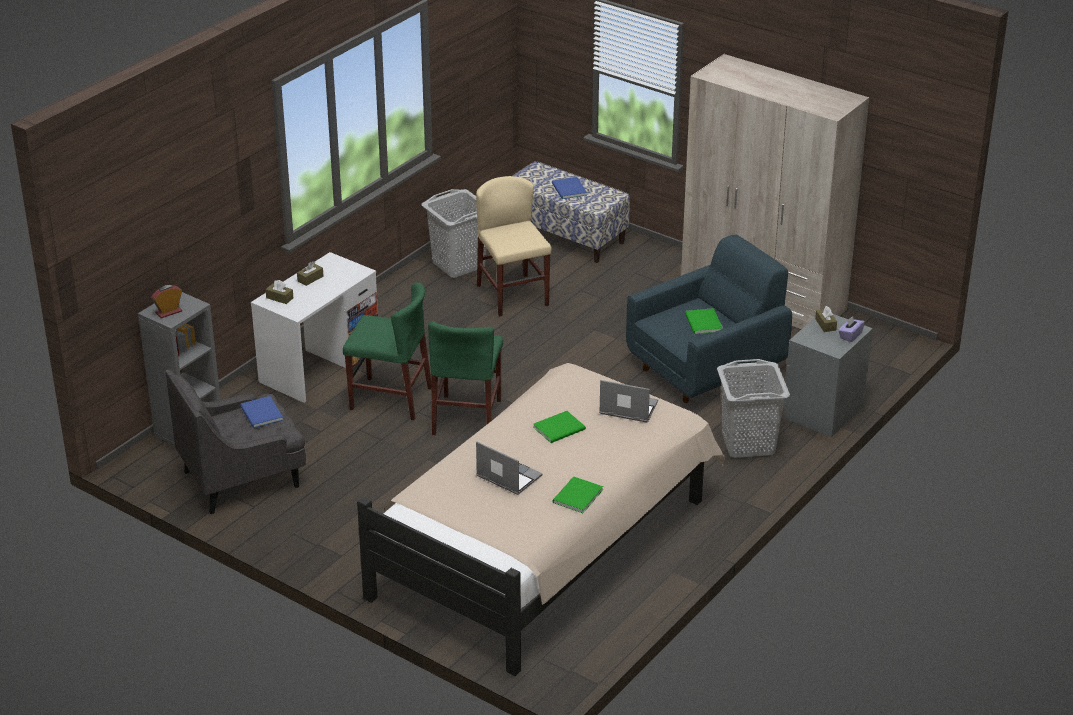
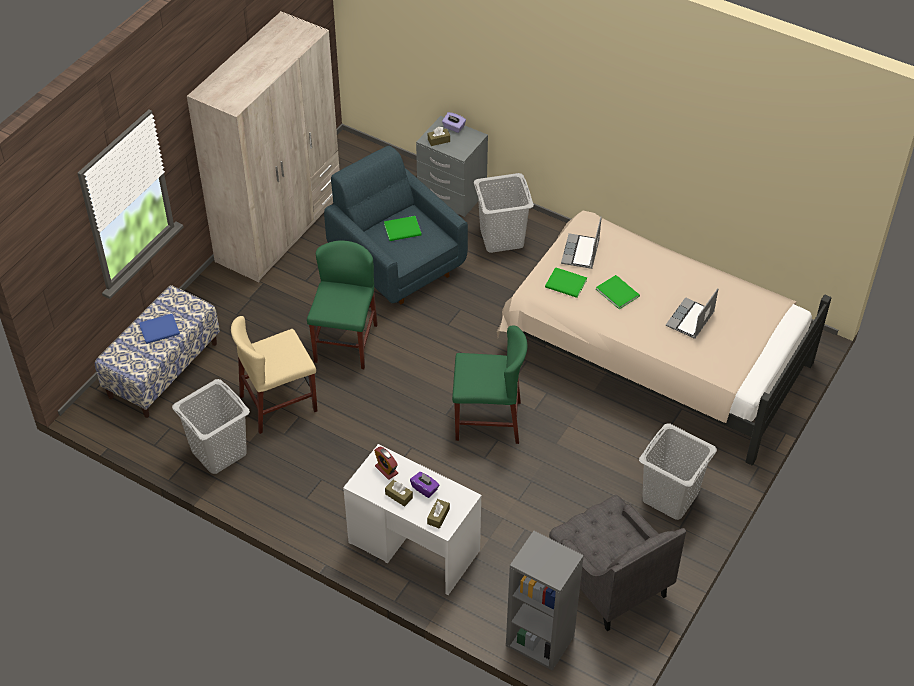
camera: 95 degrees left, 15 degrees up
alarm clock [151,285,182,318] -> alarm clock moved to [374,446,398,480]
blue book [240,396,283,428] -> none
green chair [343,282,432,420] -> green chair moved to [307,240,378,369]
green book [552,477,603,513] -> green book moved to [545,267,587,298]
none -> purple tissue box [410,472,439,498]
none -> grey laundry basket [639,423,717,520]

